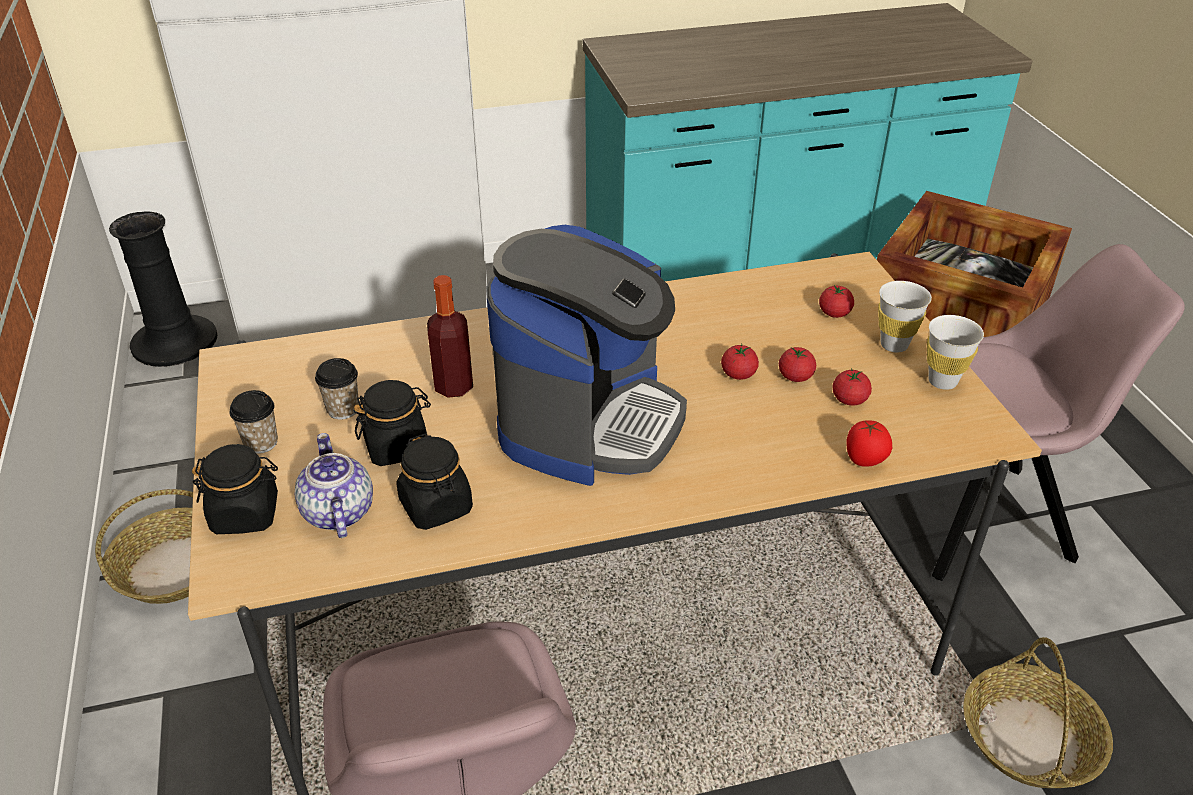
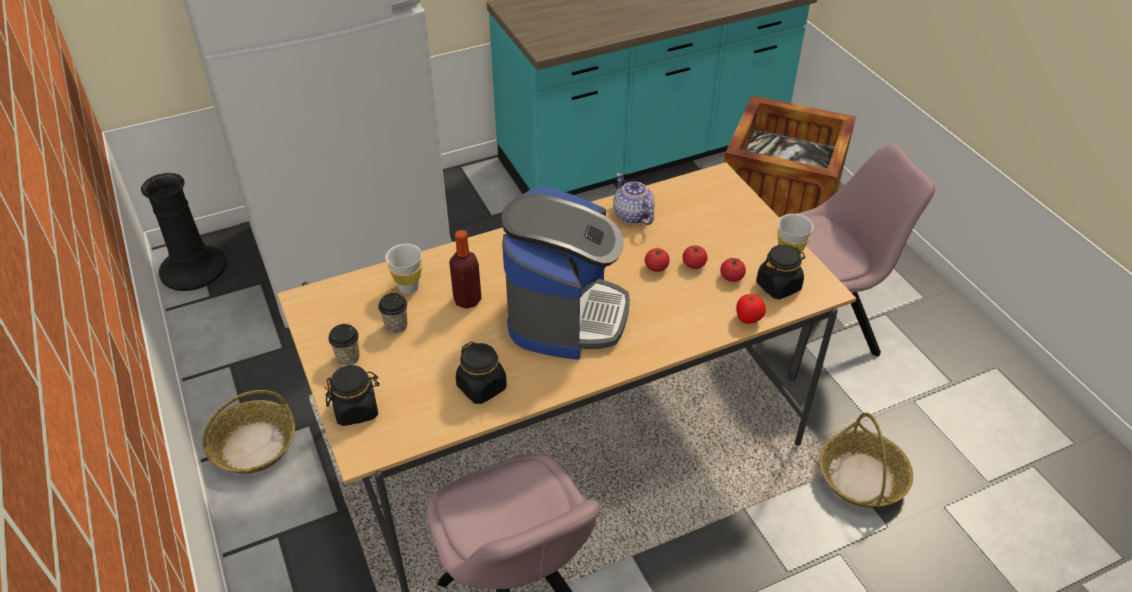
camera: 10 degrees left, 5 degrees up
teapot [294,433,373,538] -> teapot moved to [613,173,655,225]
black jar [354,380,431,466] -> black jar moved to [756,245,805,300]
tomato [819,284,854,318] -> none
white cup [878,281,932,353] -> white cup moved to [385,244,422,294]

